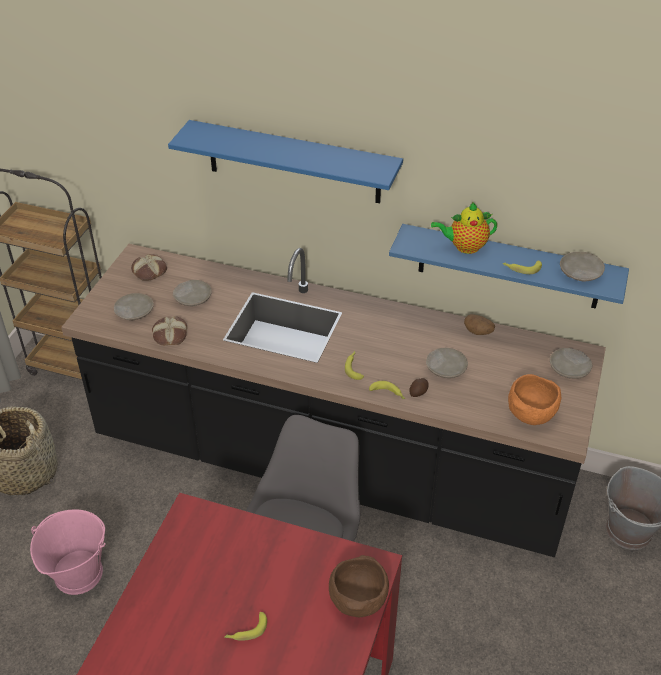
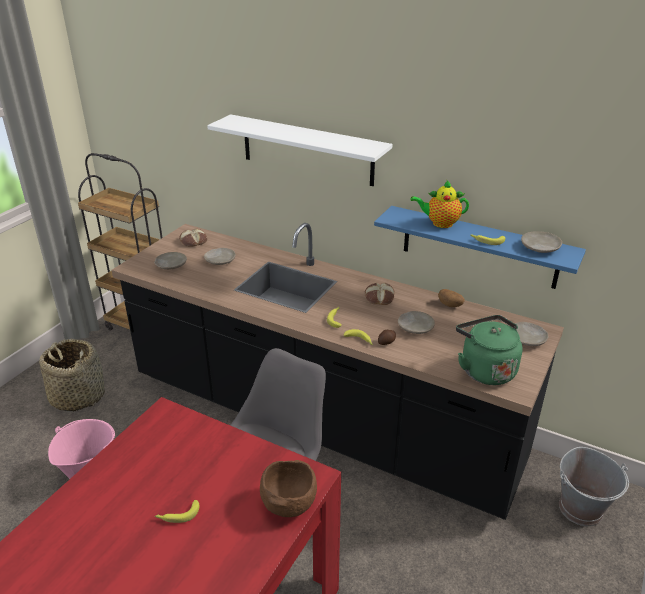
camera: 10 degrees right, 10 degrees down
bread [152,316,187,346] -> bread moved to [365,283,395,305]
blue shelf [168,120,403,203] -> white shelf [207,114,393,186]
orange bowl [508,374,562,425] -> green kettle [456,315,523,385]

